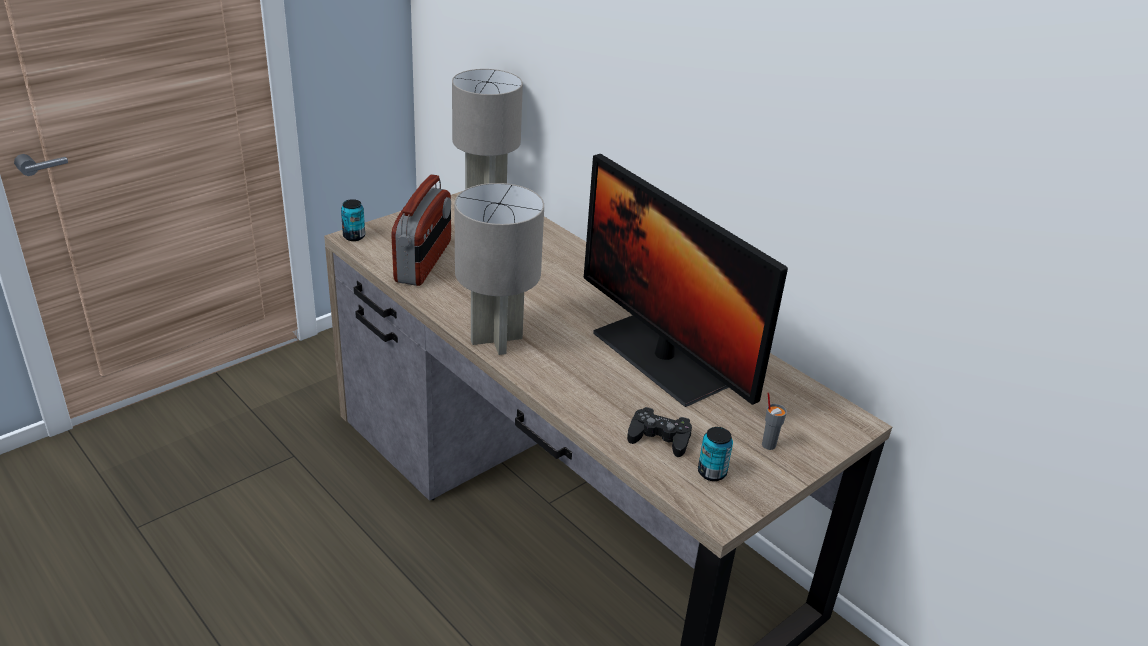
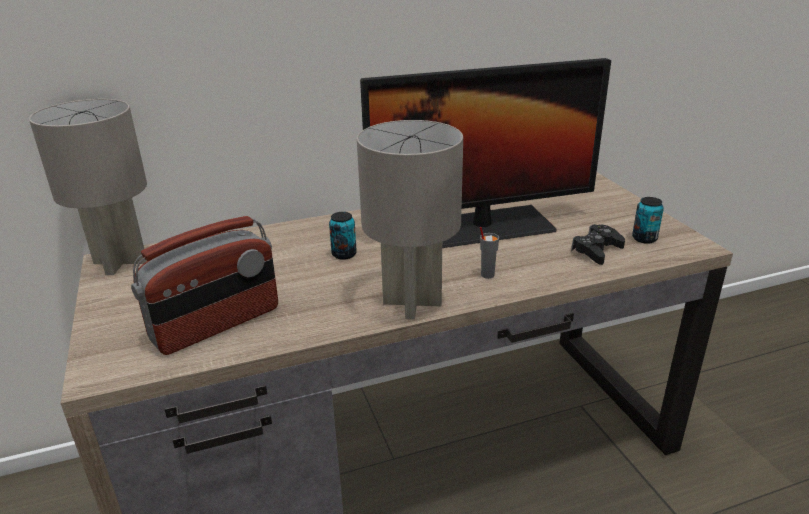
camera: 65 degrees left, 5 degrees down
can [341,199,365,241] -> can moved to [329,212,357,260]
radio [391,175,451,286] -> radio turned 105 degrees clockwise [131,216,278,355]
grey cup [762,393,787,450] -> grey cup moved to [480,227,499,279]

